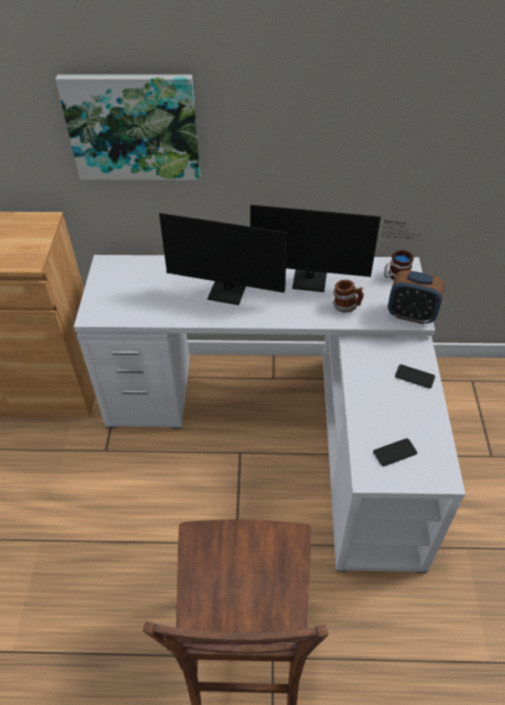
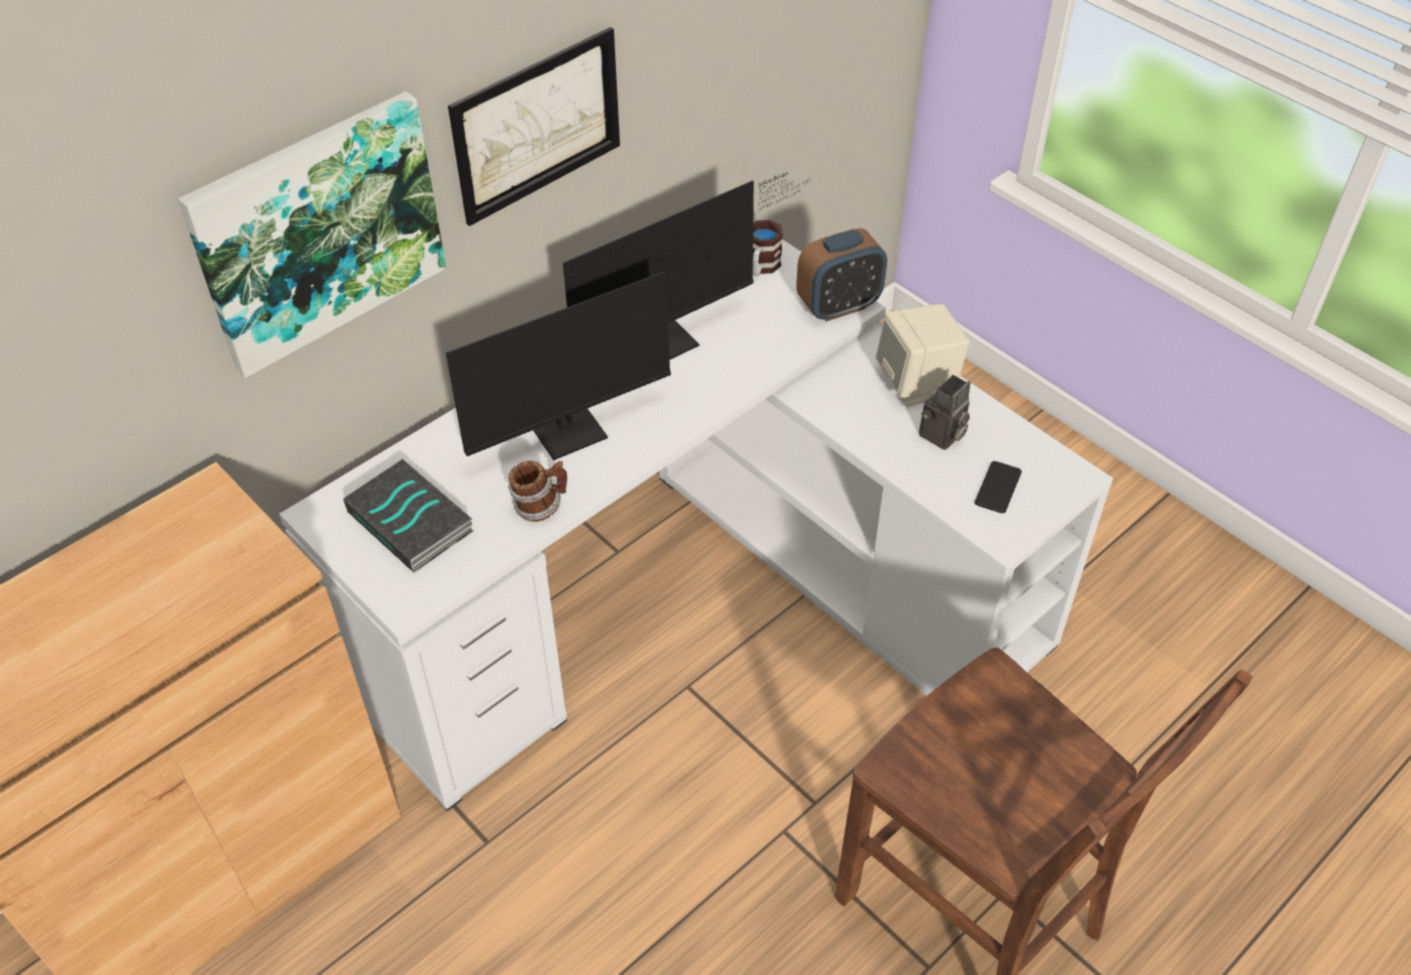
camera: 45 degrees left, 0 degrees up
mug [333,280,364,312] -> mug moved to [508,461,567,522]
phone [395,364,435,388] -> beige speaker [876,304,970,407]
none -> book [343,459,473,573]
none -> picture [448,27,620,226]
none -> camera [919,375,970,450]

